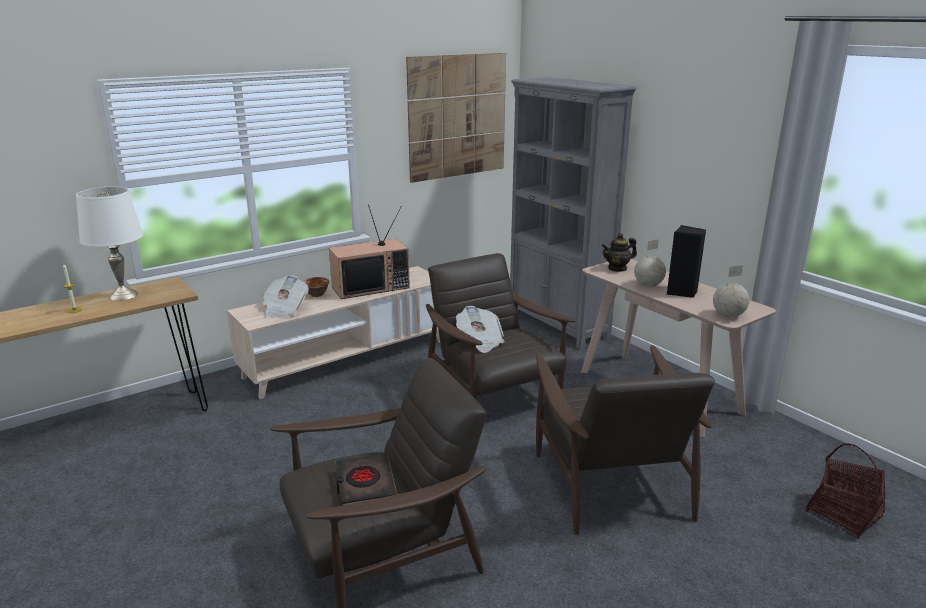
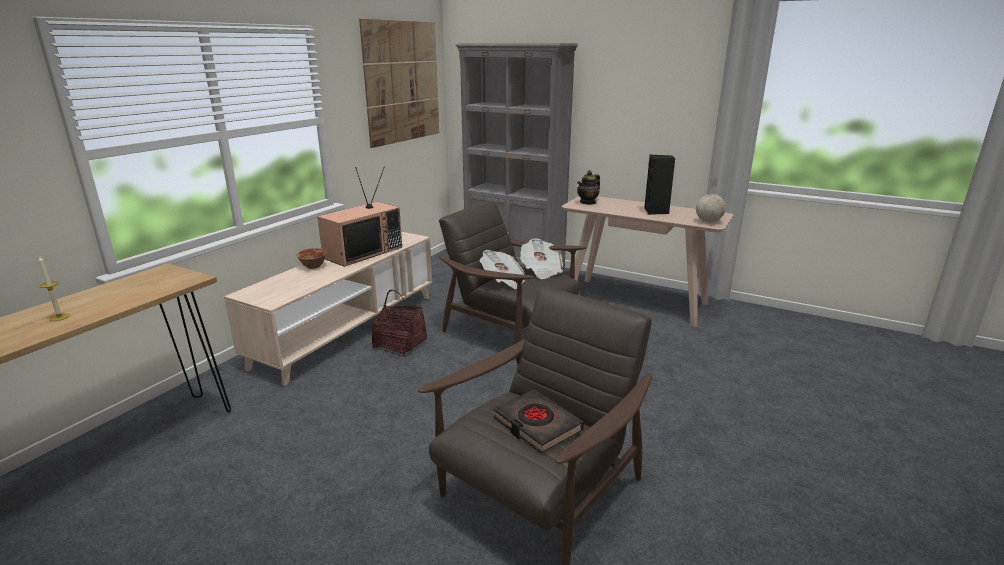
camera: 25 degrees left, 0 degrees up
white table lamp [76,186,143,301] -> none
newspaper [263,275,309,318] -> newspaper moved to [520,239,563,279]
brown armchair [536,345,715,535] -> none
globe [634,239,666,287] -> none
basket [806,444,886,539] -> basket moved to [372,290,427,357]

